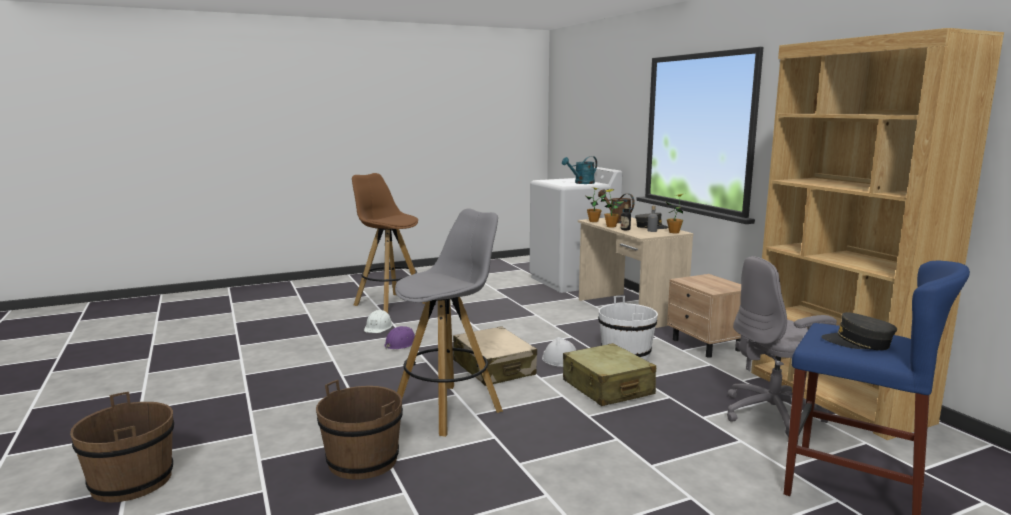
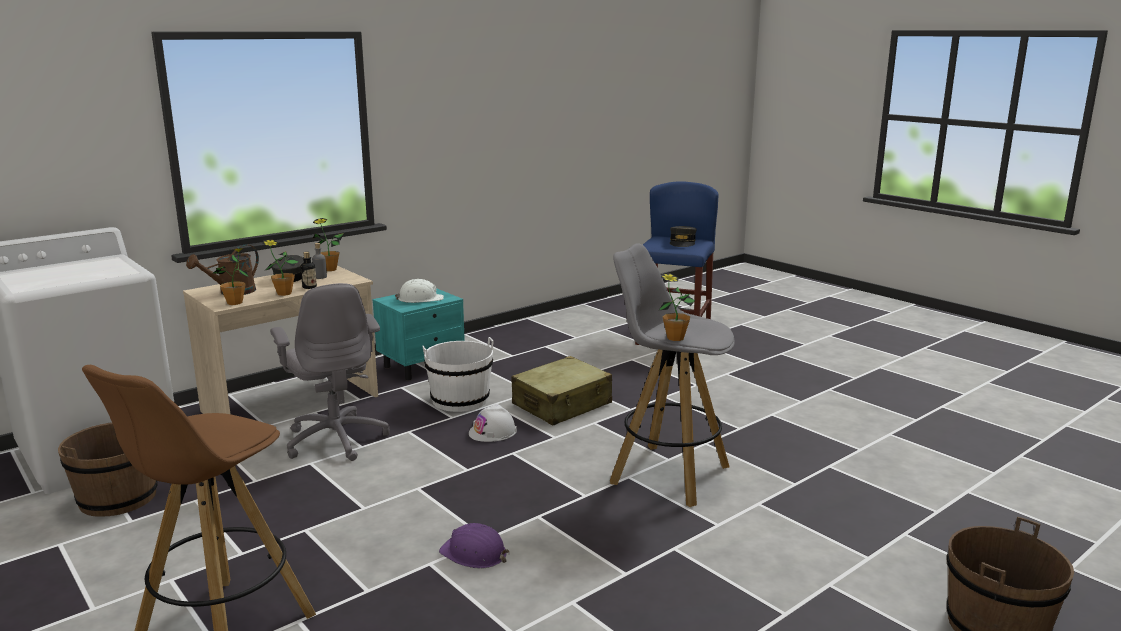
camera: 105 degrees left, 5 degrees up
brown bucket [316,380,403,480] -> brown bucket moved to [58,422,157,517]
white hard hat [364,310,393,333] -> white hard hat moved to [395,279,444,303]
beige suitcase [453,326,537,386] -> none
turquoise watering can [562,156,597,184] -> none
beige nightstand [667,274,741,358] -> turquoise nightstand [373,288,465,380]
grey office chair [727,256,837,438] -> grey office chair moved to [270,283,390,461]
brown bookcase [751,28,1004,440] -> none
none -> potted plant [659,274,695,341]

